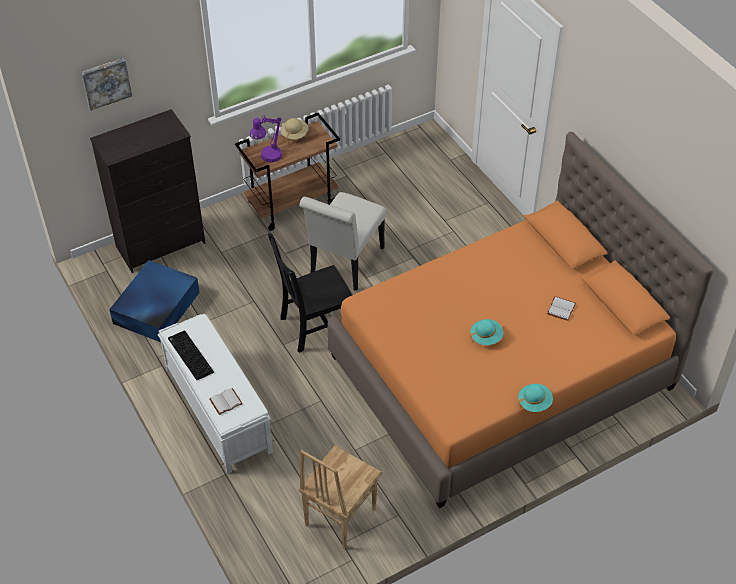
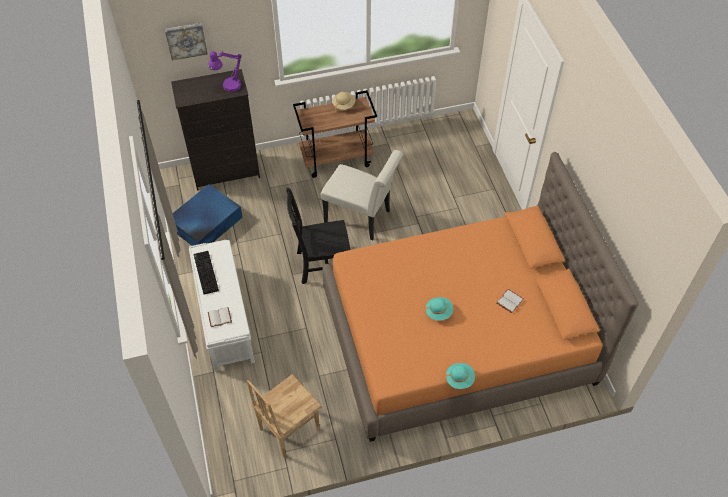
camera: 15 degrees right, 5 degrees up
purple table lamp [250,116,282,162] -> purple table lamp moved to [208,50,242,92]
white chair [299,192,386,291] -> white chair turned 105 degrees counterclockwise [321,150,403,240]

